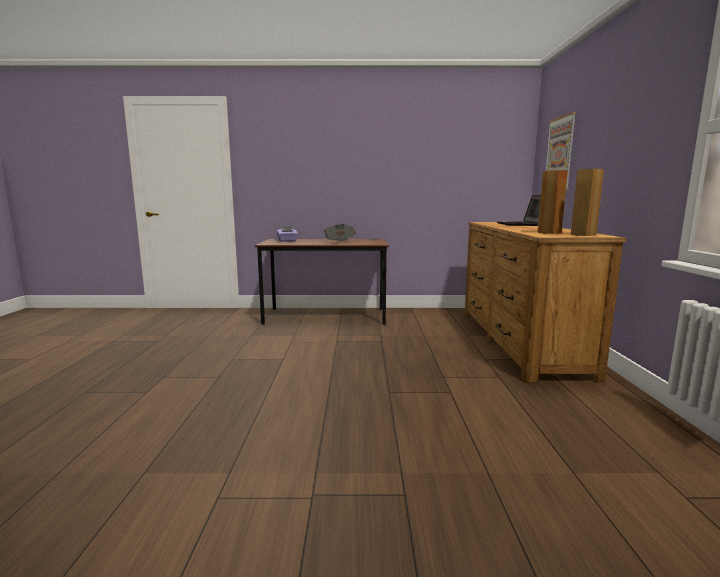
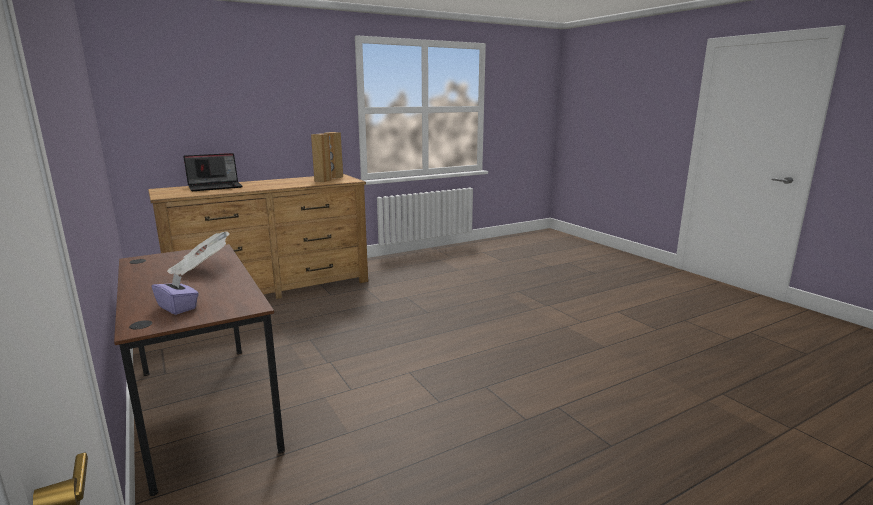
camera: 120 degrees left, 5 degrees up
picture [546,112,577,190] -> none

